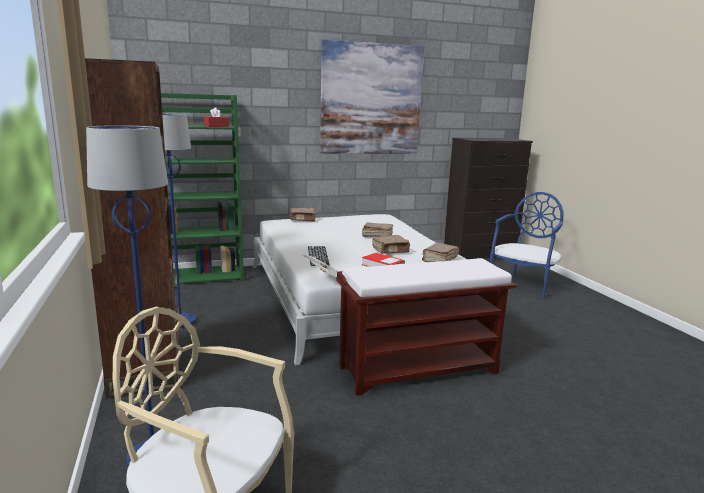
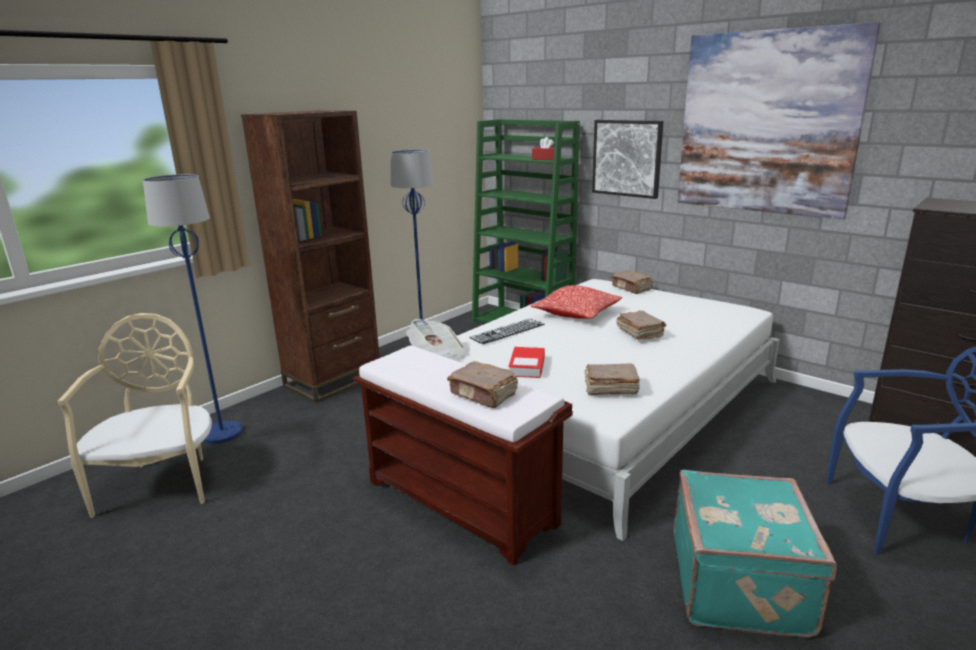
camera: 60 degrees right, 5 degrees up
brown book [372,235,410,254] -> brown book moved to [447,361,518,408]
none -> pillow [531,285,622,319]
none -> picture [592,120,664,199]
none -> turquoise suitcase [674,470,837,638]

